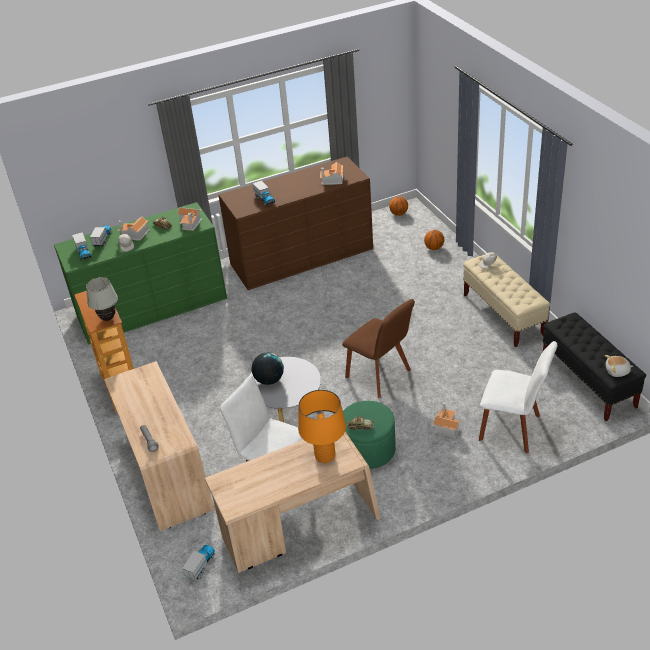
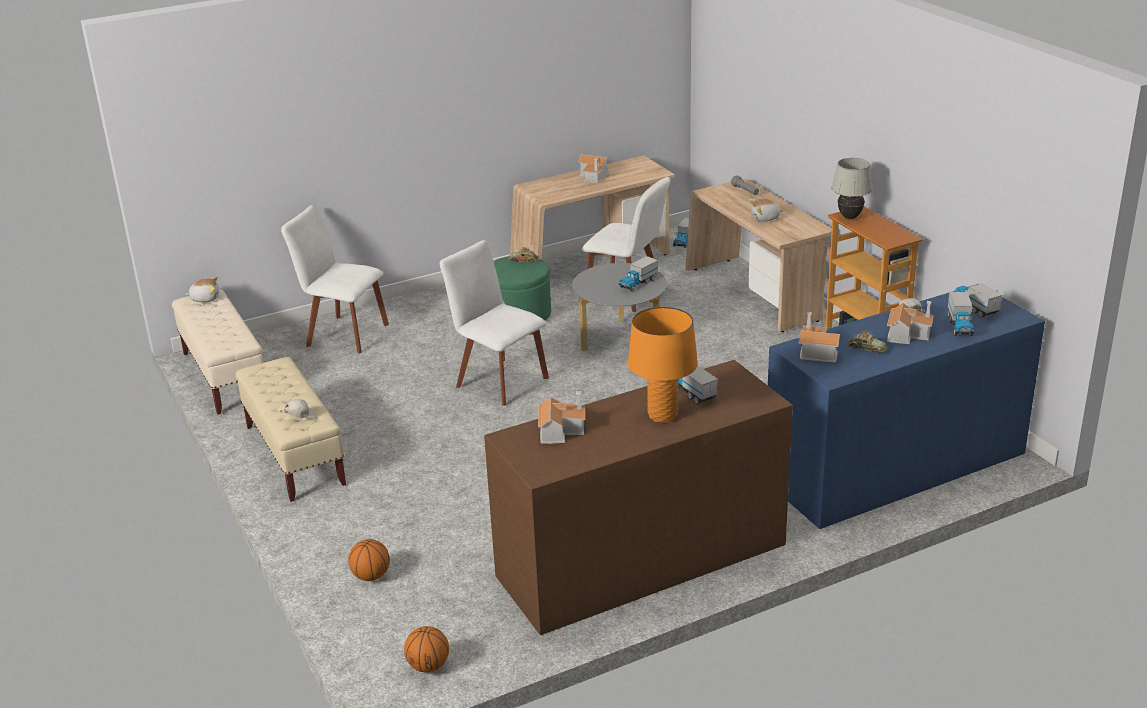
camera: 175 degrees right, 10 degrees down
green dresser [54,202,227,345] -> blue dresser [768,284,1045,529]
globe [251,353,284,385] -> toy truck [619,256,658,292]
orange table lamp [298,390,346,463] -> orange table lamp moved to [628,307,698,423]
brown chair [342,299,415,398] -> white chair [440,240,549,406]
toy house [433,402,461,438] -> toy house moved to [578,155,610,184]
black bench [542,312,646,421] -> beige bench [172,289,264,414]
none -> plush toy [749,199,783,222]

